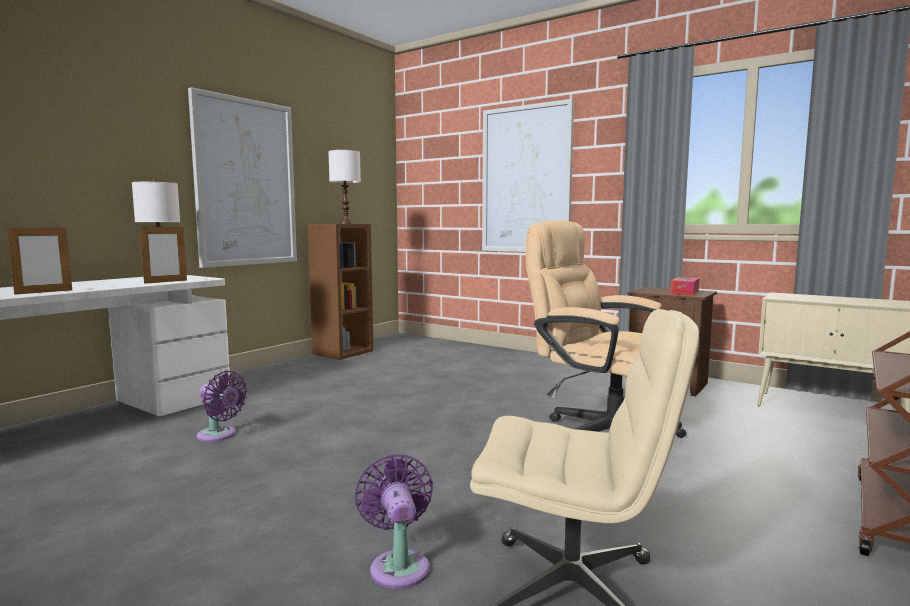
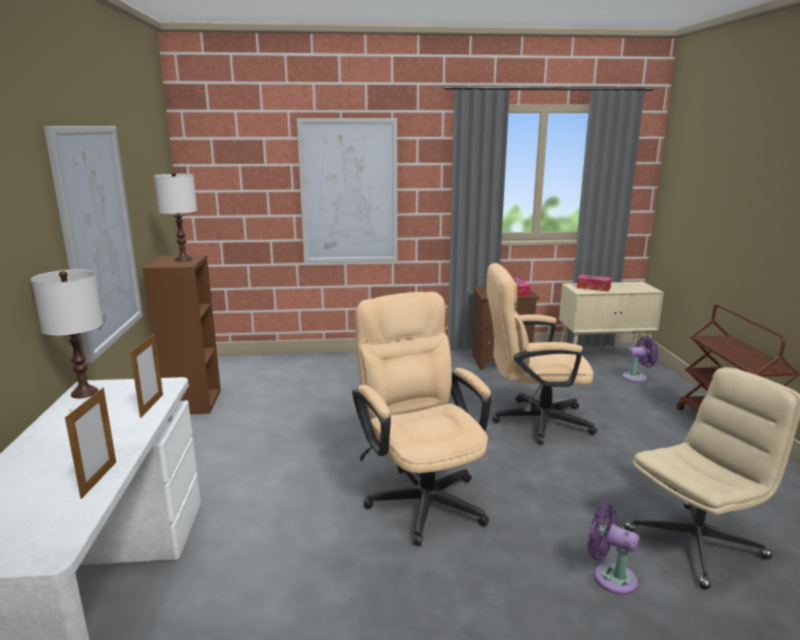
camera: 40 degrees left, 10 degrees up
purple fan [197,371,247,442] -> purple fan moved to [622,336,659,382]
none -> beige office chair [352,292,491,546]
none -> tissue box [577,274,612,291]

